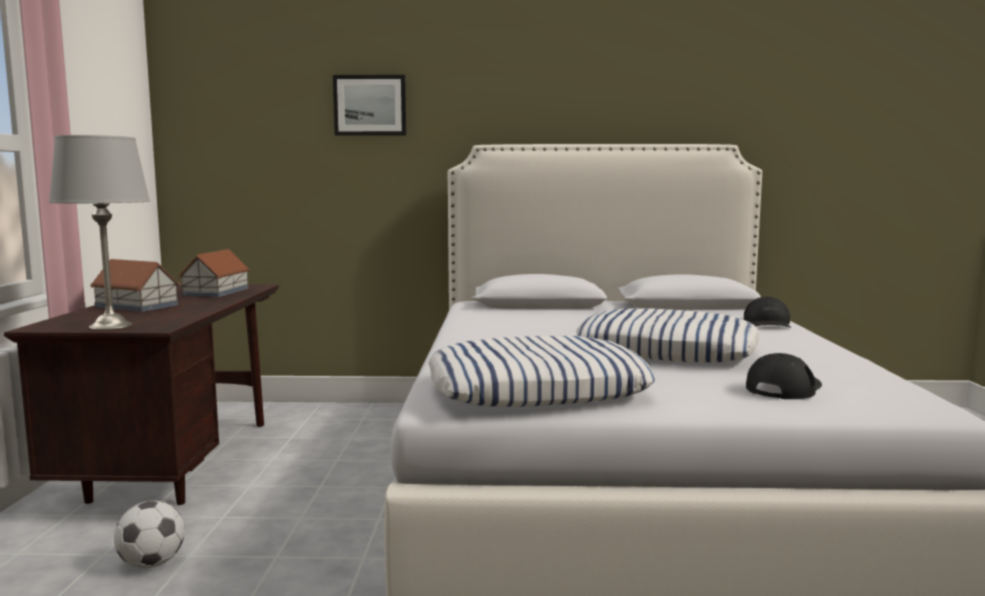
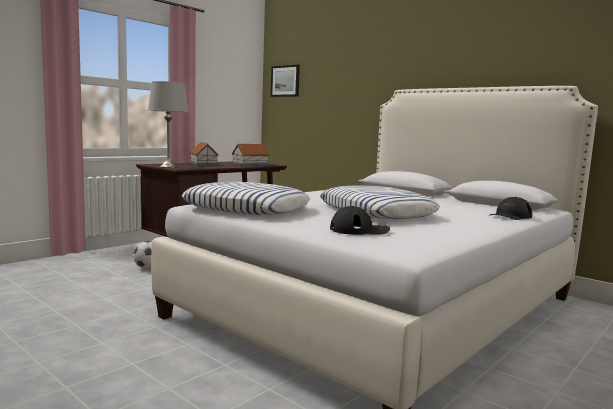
camera: 40 degrees right, 0 degrees up
picture [333,75,406,136] -> picture moved to [271,65,300,97]

